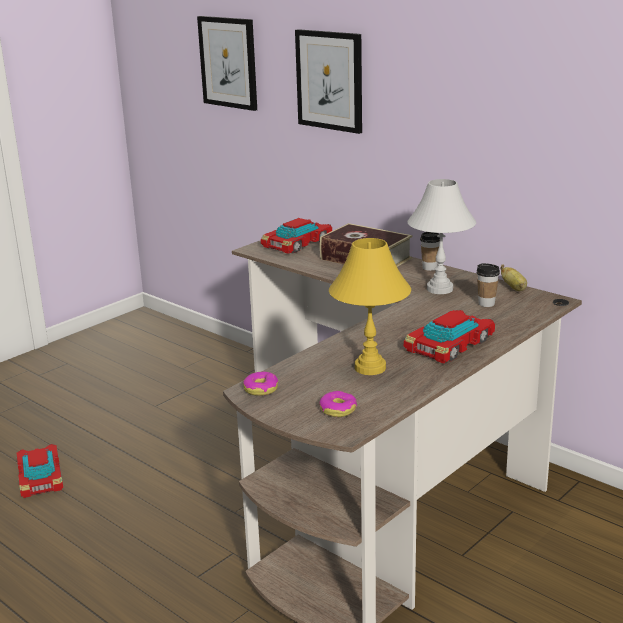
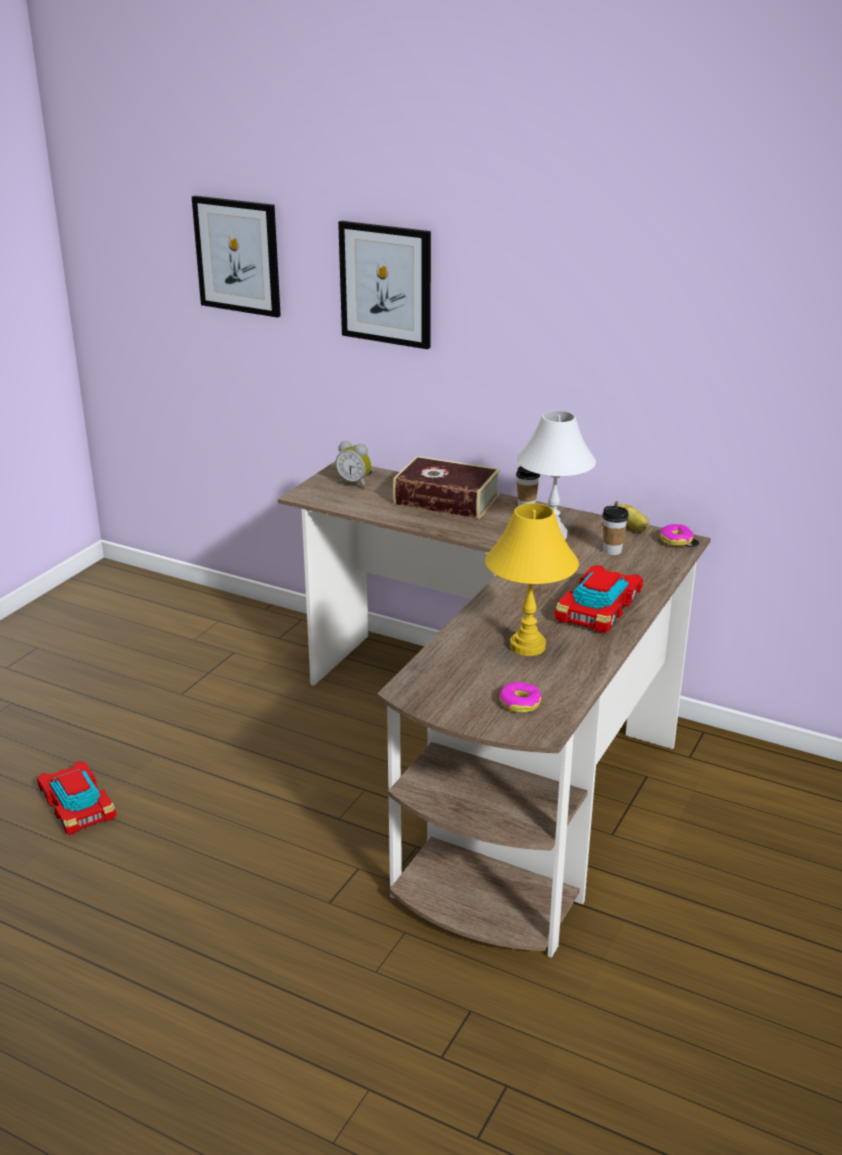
camera: 15 degrees left, 5 degrees up
donut [243,372,278,396] -> donut moved to [659,524,694,546]
toy car [261,218,332,254] -> alarm clock [336,441,371,487]

